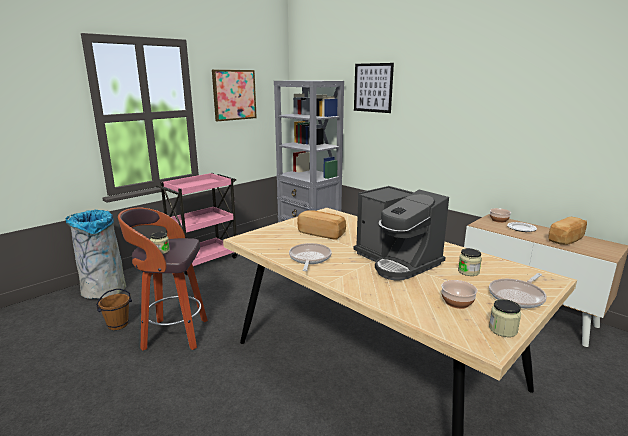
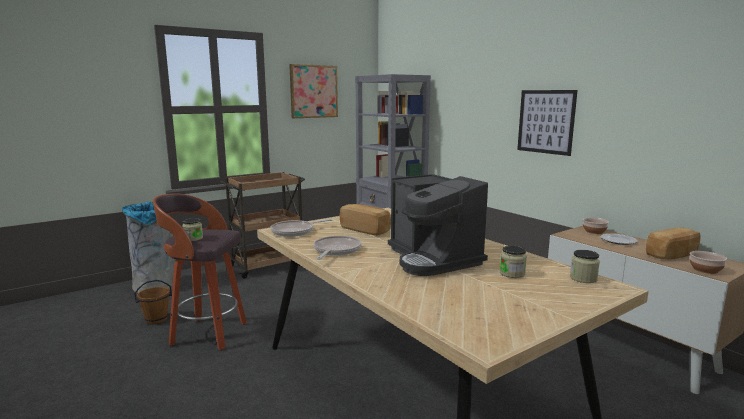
camera: 10 degrees right, 5 degrees down
pink cart [156,173,237,275] -> brown cart [220,172,305,279]
picture [354,63,394,113] -> picture moved to [517,90,577,156]
bowl [441,280,477,309] -> bowl moved to [690,251,727,274]
frying pan [489,273,547,308] -> frying pan moved to [270,219,332,237]
jar [489,299,521,337] -> jar moved to [570,250,600,283]

